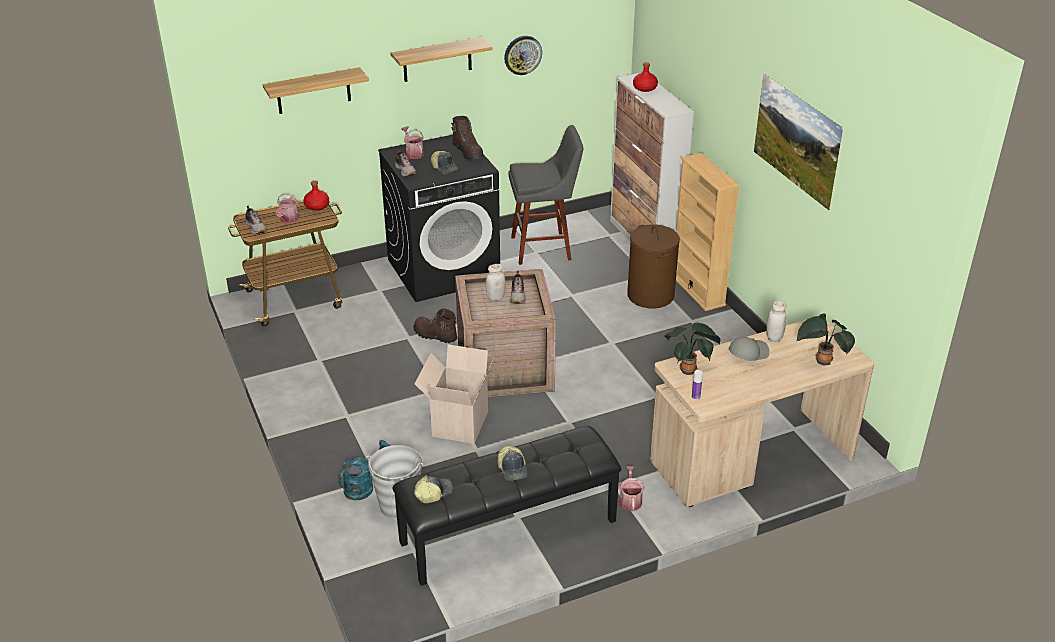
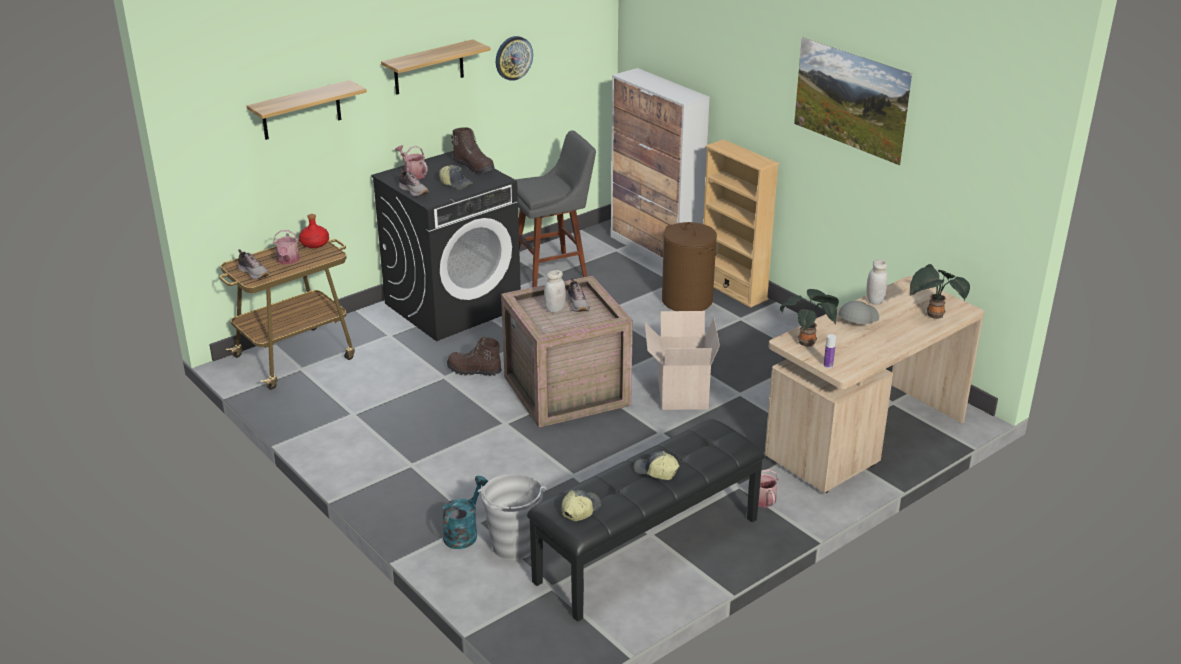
camera: 15 degrees left, 5 degrees down
cardboard box [415,344,493,444] -> cardboard box moved to [644,311,720,410]
cap [498,446,528,481] -> cap turned 150 degrees clockwise [634,451,680,480]
red bottle [633,62,658,92] -> none

